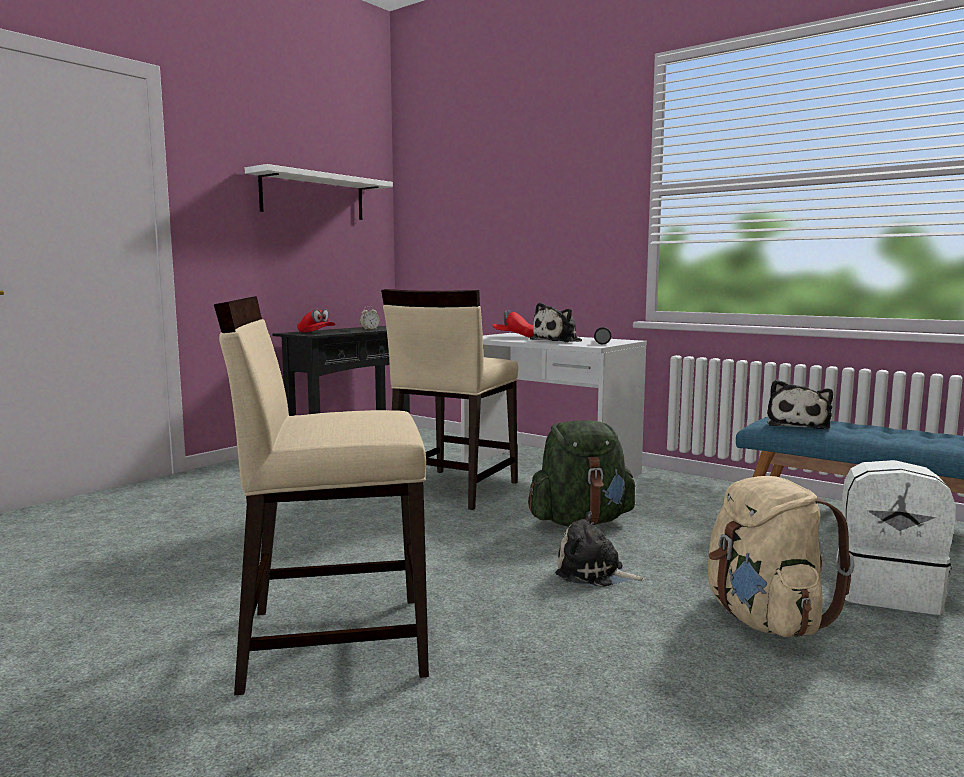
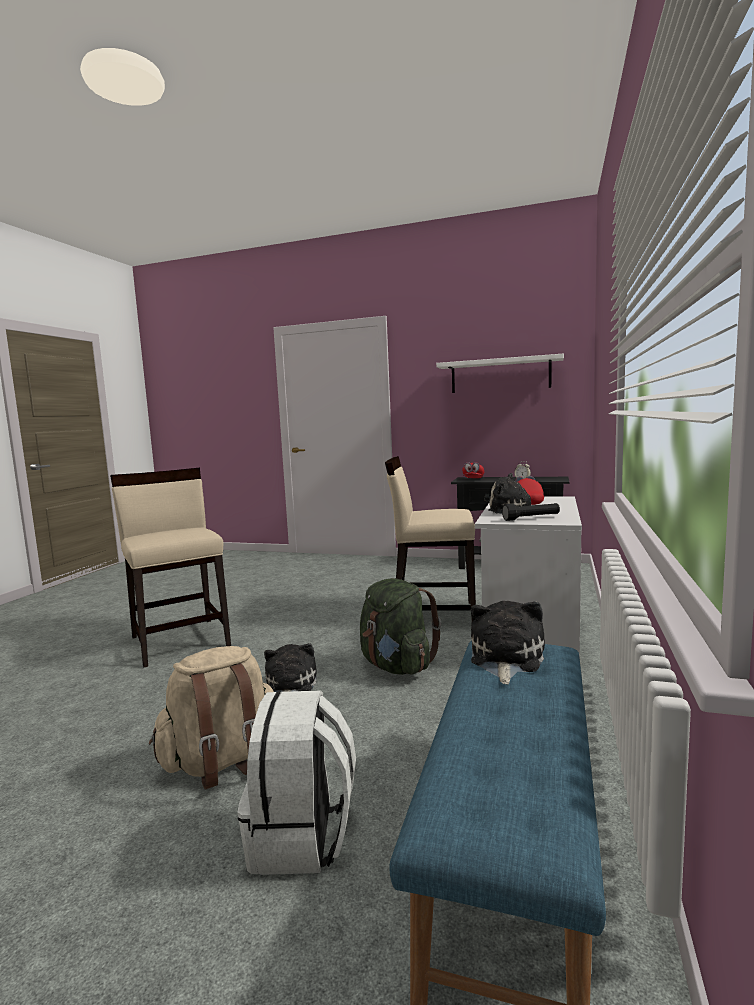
camera: 70 degrees right, 0 degrees up
plush toy [767,380,833,429] -> plush toy turned 105 degrees clockwise [471,601,545,685]

